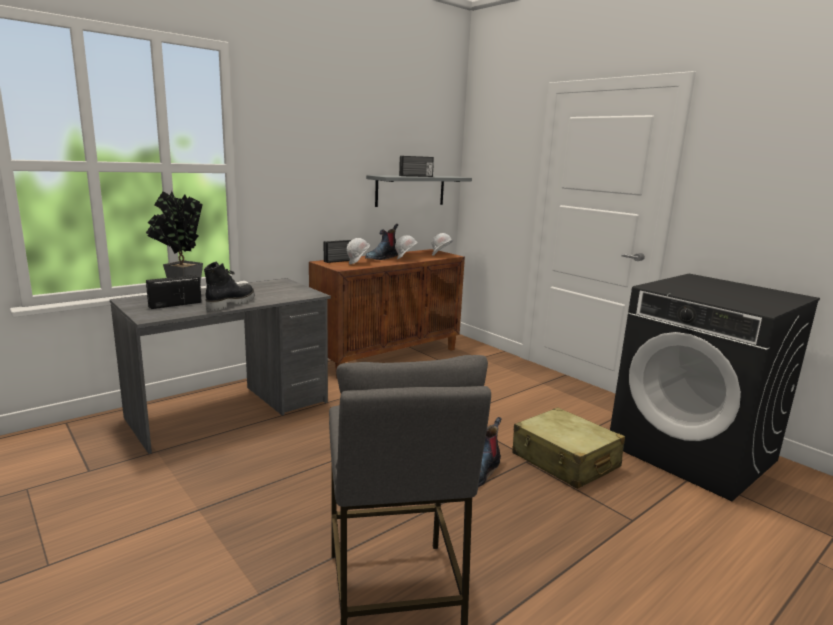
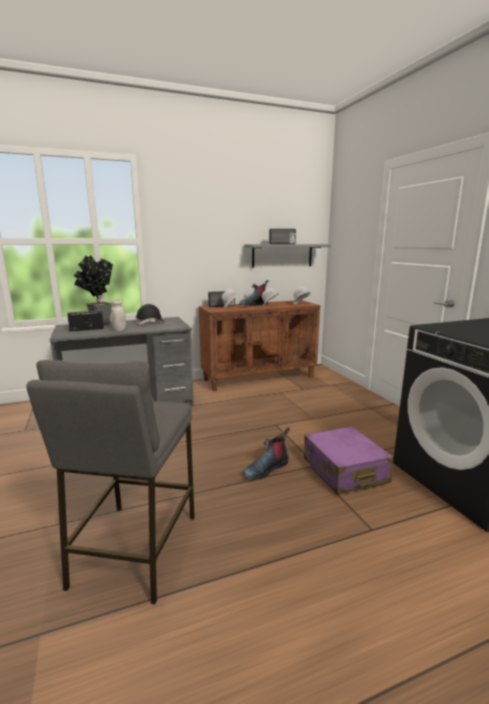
camera: 20 degrees right, 0 degrees up
black boot [204,261,255,311] -> white jar [111,300,126,332]
beige suitcase [512,407,625,489] -> purple suitcase [304,426,394,495]
none -> black hard hat [136,304,165,325]

